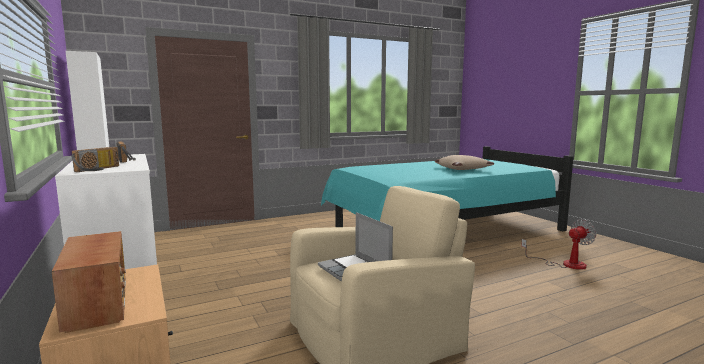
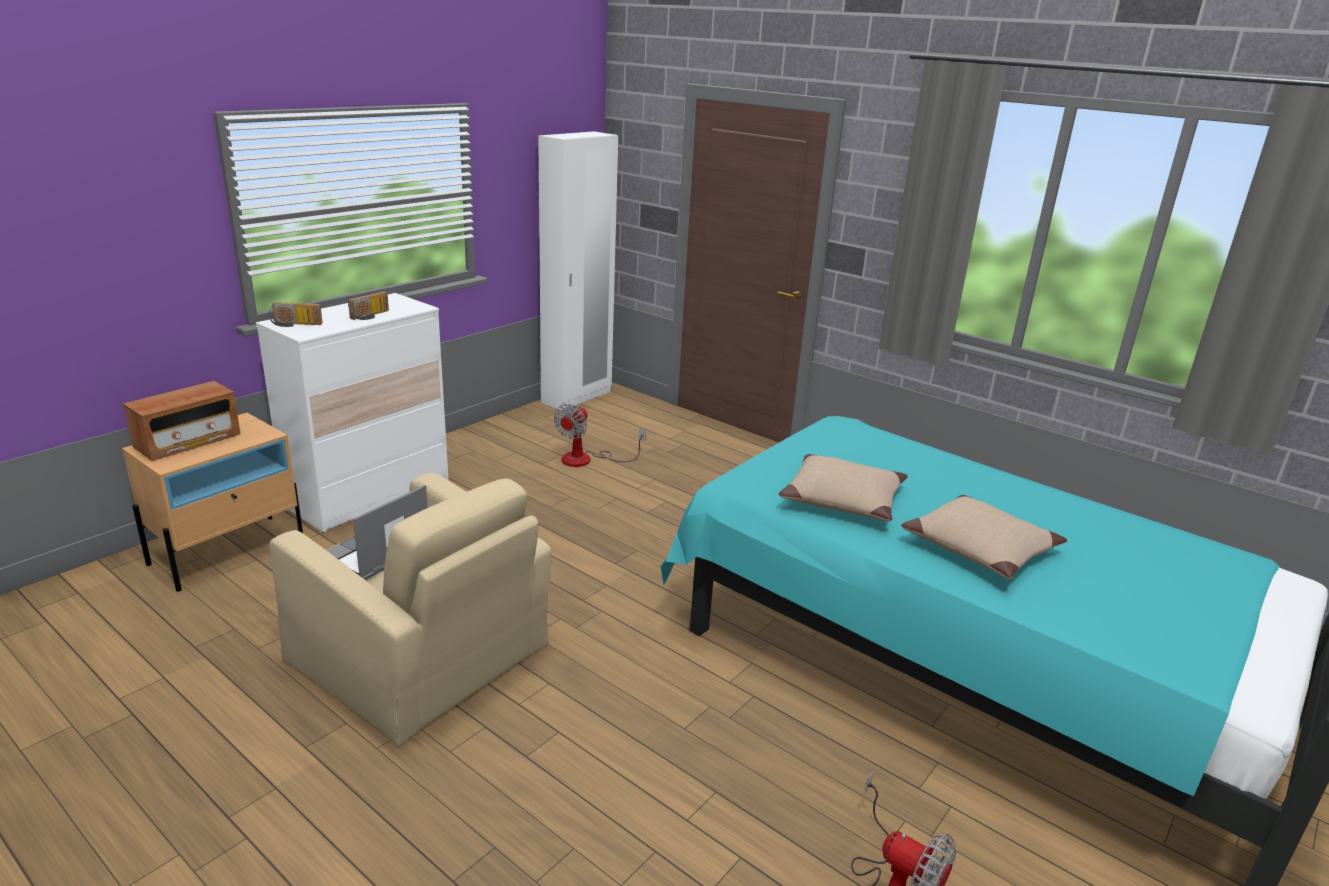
camera: 65 degrees right, 15 degrees up
none -> fan [554,404,646,467]
none -> beige pillow [779,454,908,521]

